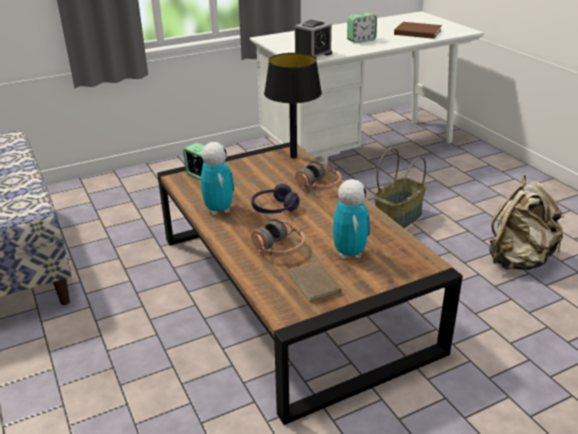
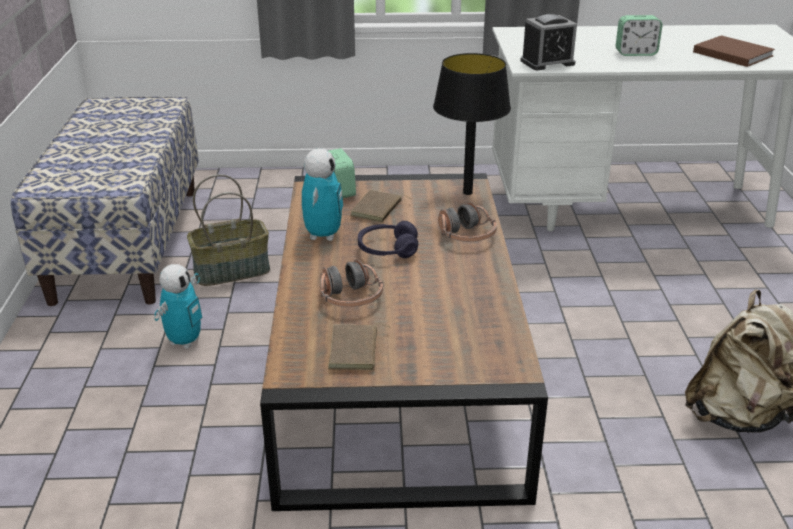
camera: 25 degrees right, 0 degrees up
toy robot [333,179,370,259] -> toy robot moved to [154,264,203,349]
basket [374,148,426,229] -> basket moved to [187,174,270,286]
none -> brown book [350,190,411,222]

